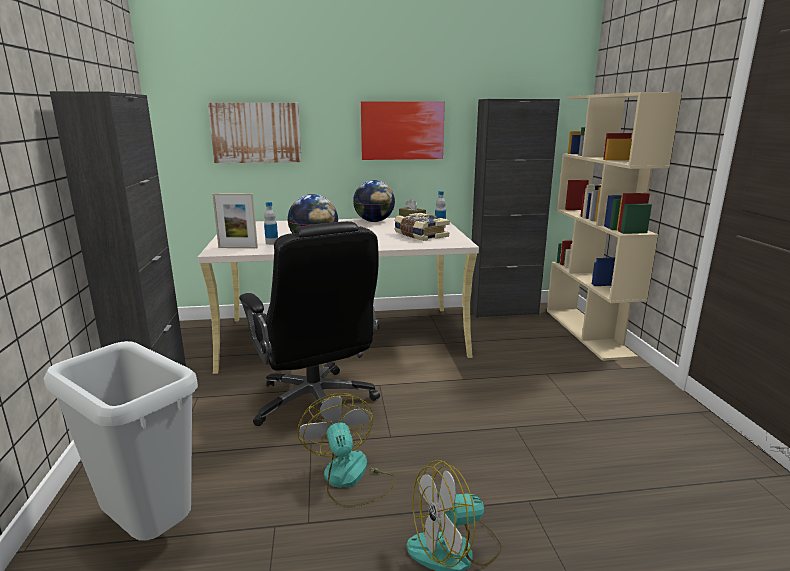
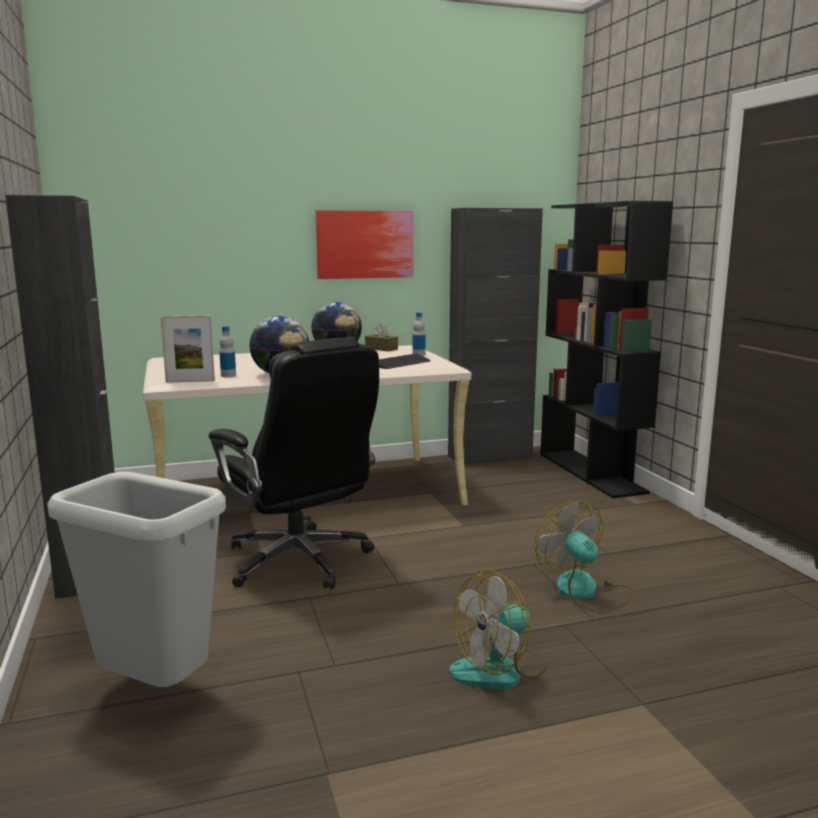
camera: 10 degrees left, 5 degrees down
picture [208,103,302,163] -> none
fan [297,393,396,508] -> fan moved to [534,501,633,613]
book [394,213,450,241] -> keyboard [379,353,431,369]
beige bookcase [547,92,682,361] -> black bookcase [540,201,673,498]

